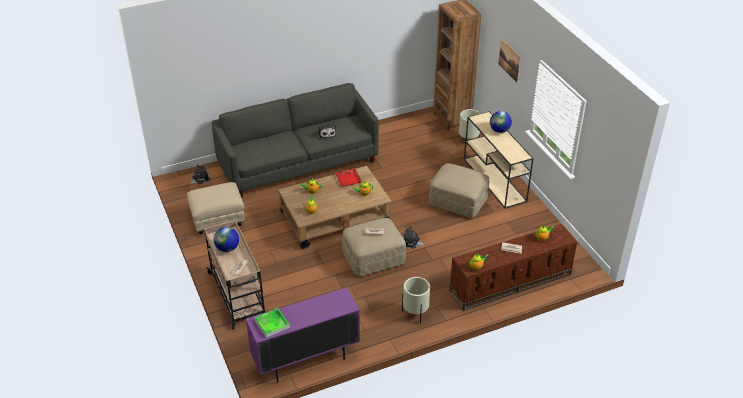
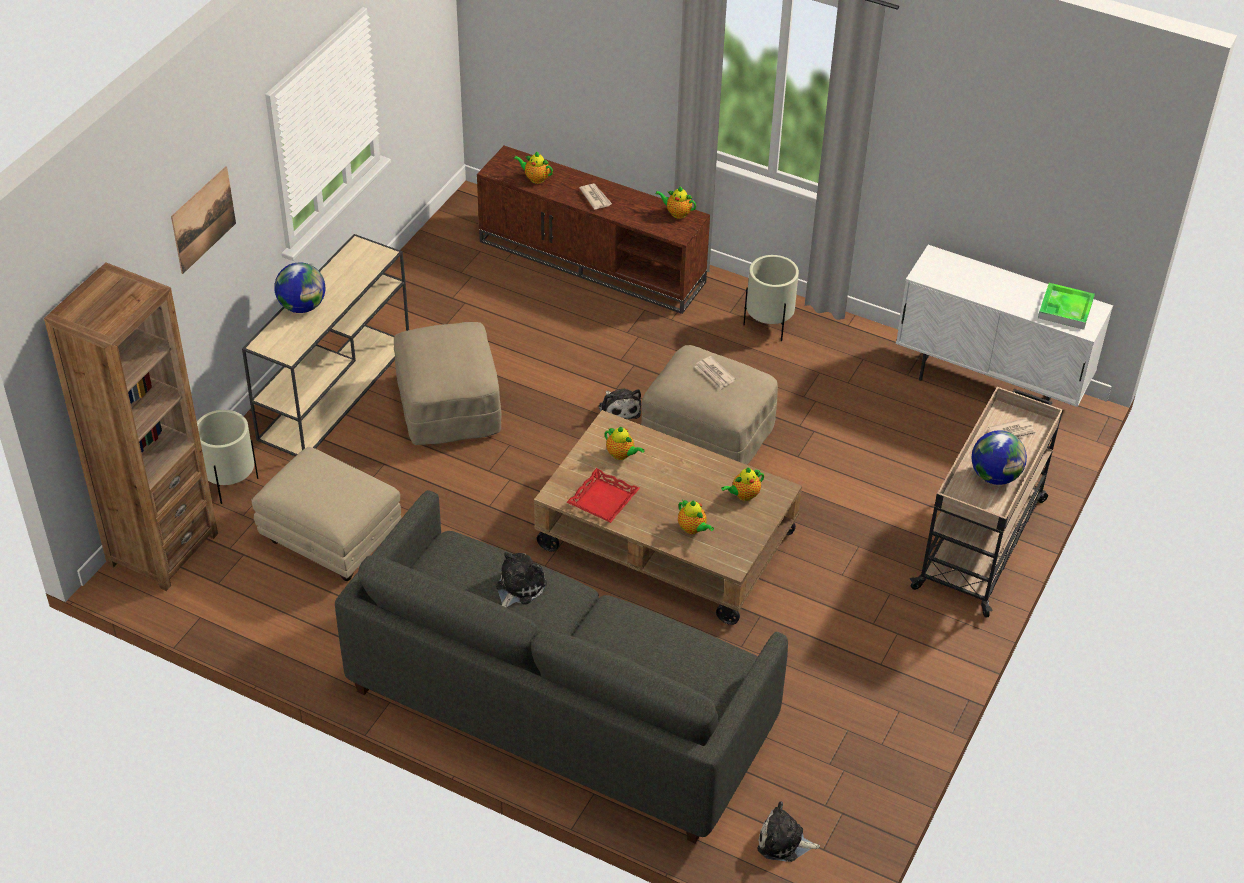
camera: 130 degrees left, 5 degrees up
beige ottoman [187,182,245,234] -> beige ottoman moved to [252,447,402,581]
purple cabinet [246,287,360,383] -> white cabinet [896,245,1113,407]

